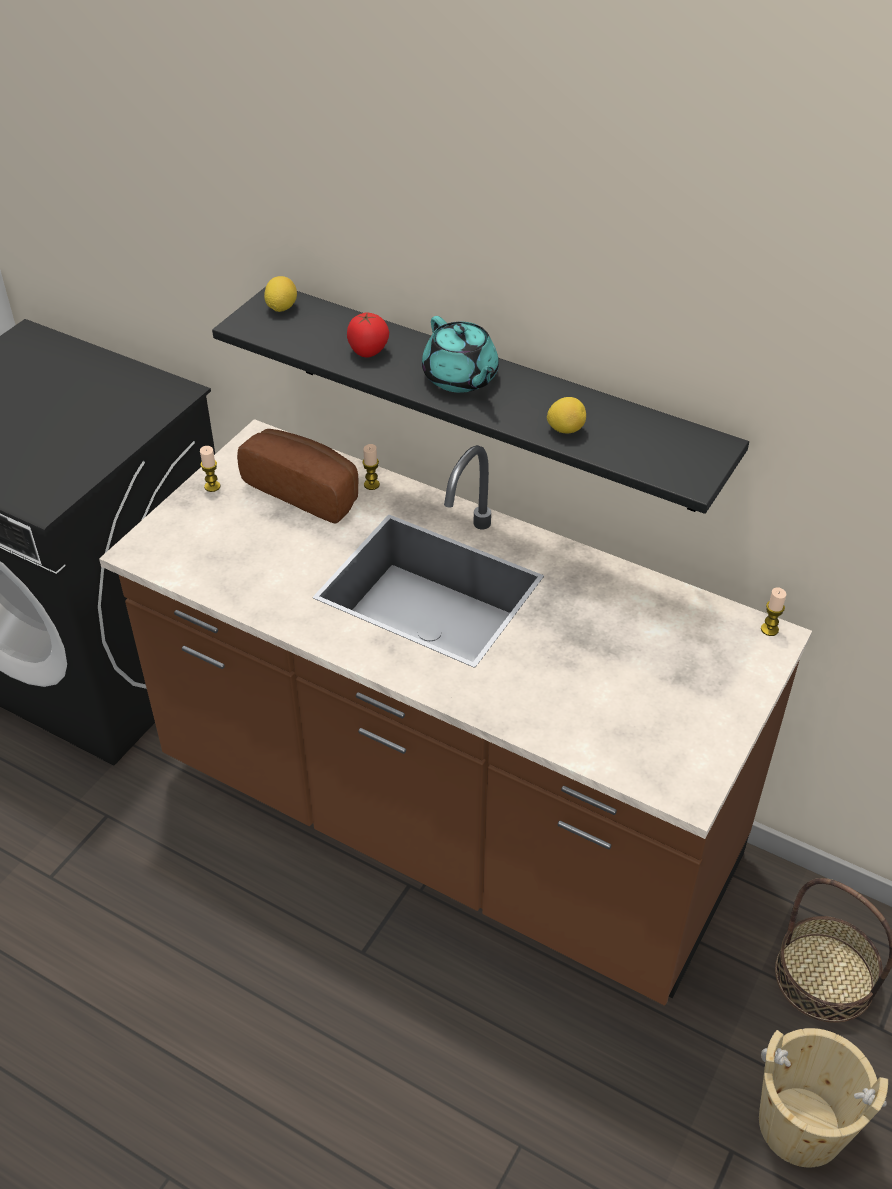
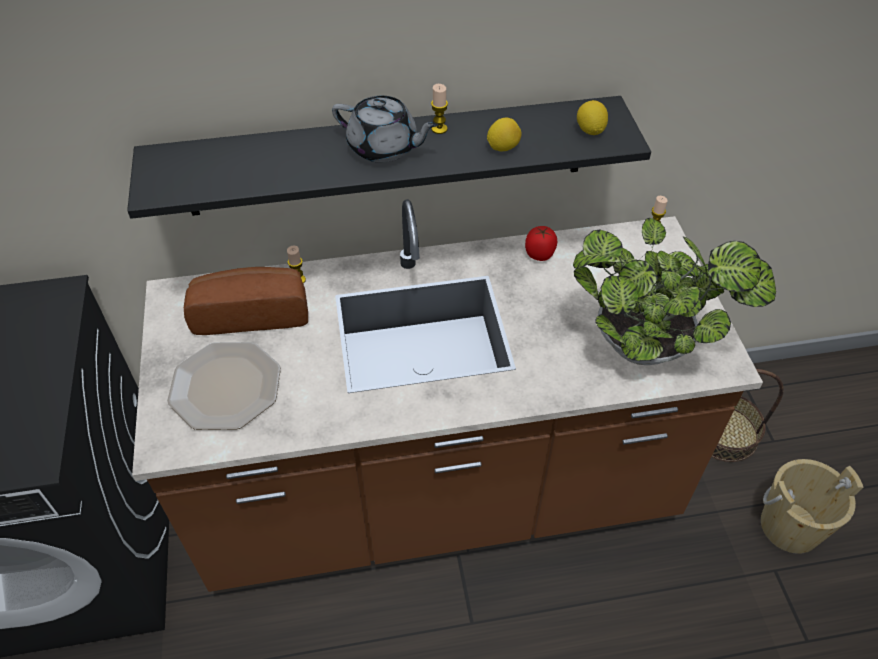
camera: 40 degrees left, 5 degrees up
candle [200,446,220,492] -> candle moved to [431,84,448,134]
lemon [264,276,297,312] -> lemon moved to [577,100,608,135]
tomato [347,312,389,358] -> tomato moved to [525,226,557,261]
turquoise teapot [422,316,499,393] -> grey teapot [332,95,438,163]
none -> plate [167,342,281,430]
none -> potted plant [573,218,776,365]

